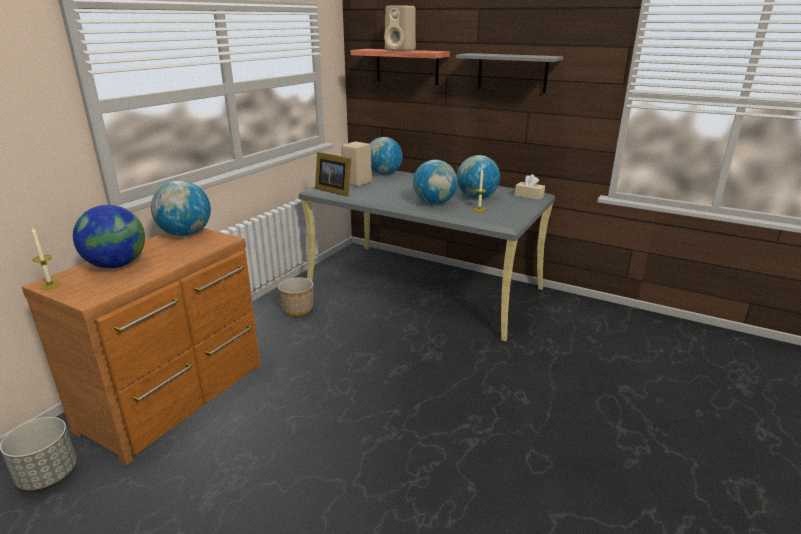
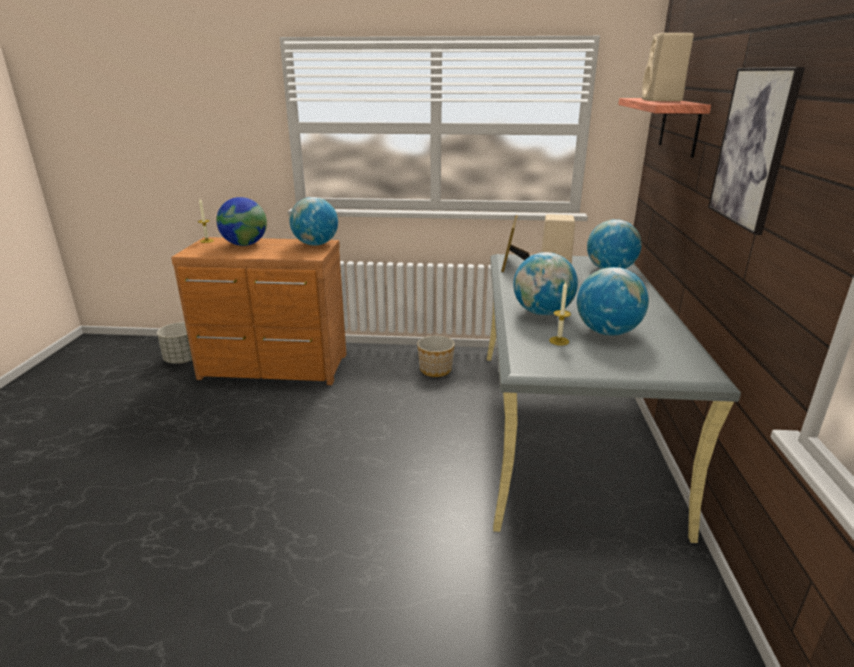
camera: 65 degrees right, 0 degrees up
grey shelf [456,53,563,93] -> picture [708,67,805,235]
beige tissue box [515,174,545,200] -> none

